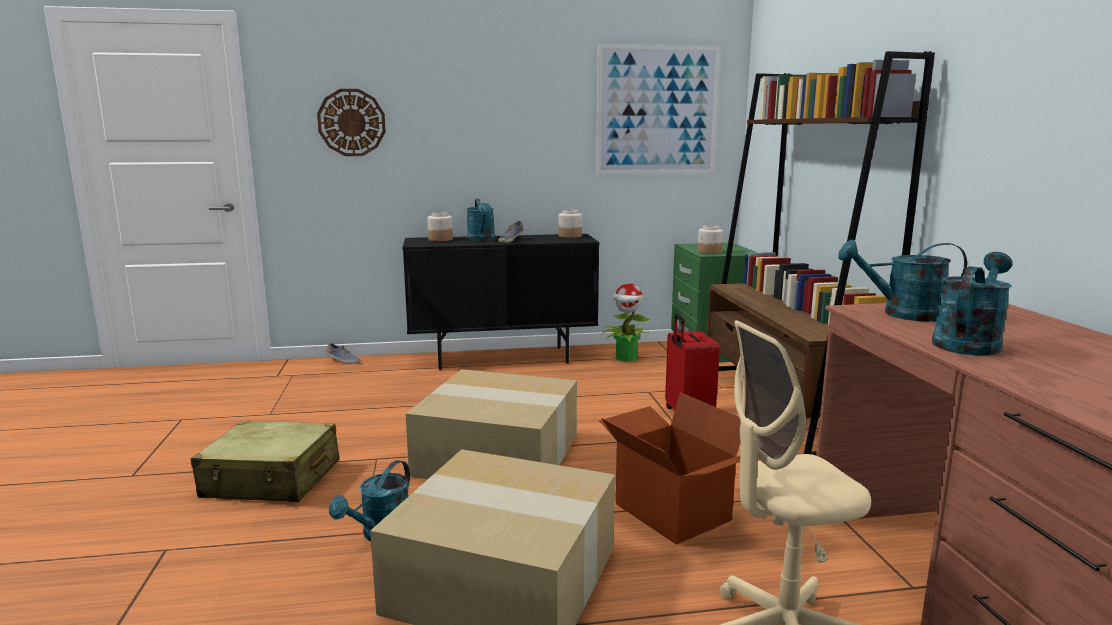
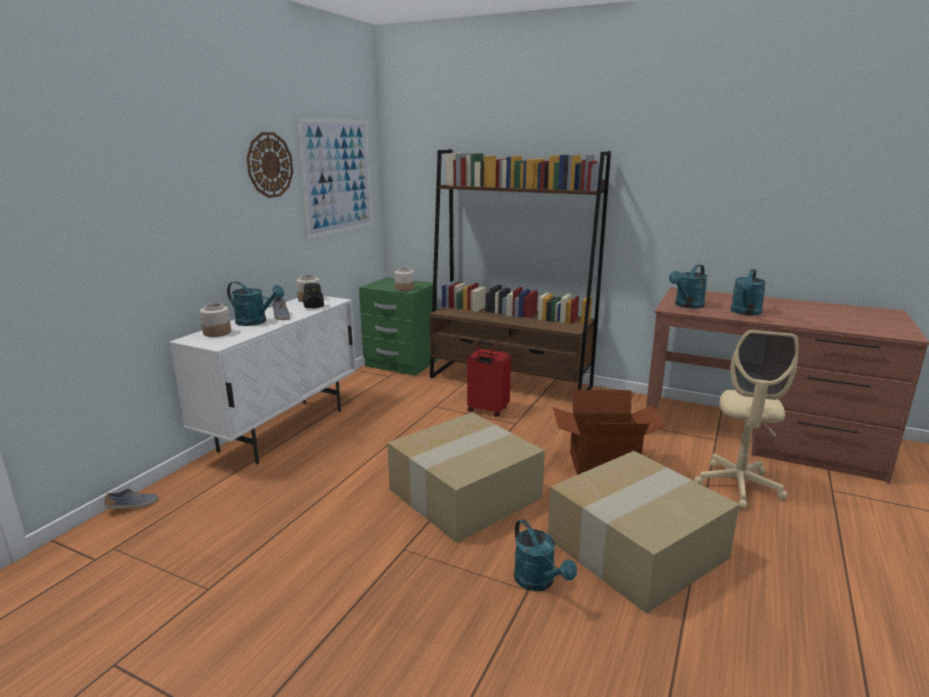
camera: 55 degrees left, 5 degrees up
beige suitcase [191,421,339,502] -> none
wall clock [317,89,386,156] -> wall clock moved to [246,132,293,198]
black cabinet [402,234,599,370] -> white cabinet [169,296,356,464]
potted plant [602,283,651,362] -> none
turquoise watering can [932,252,1013,355] -> turquoise watering can turned 135 degrees counterclockwise [730,269,766,315]
none -> black jar [303,283,324,308]

